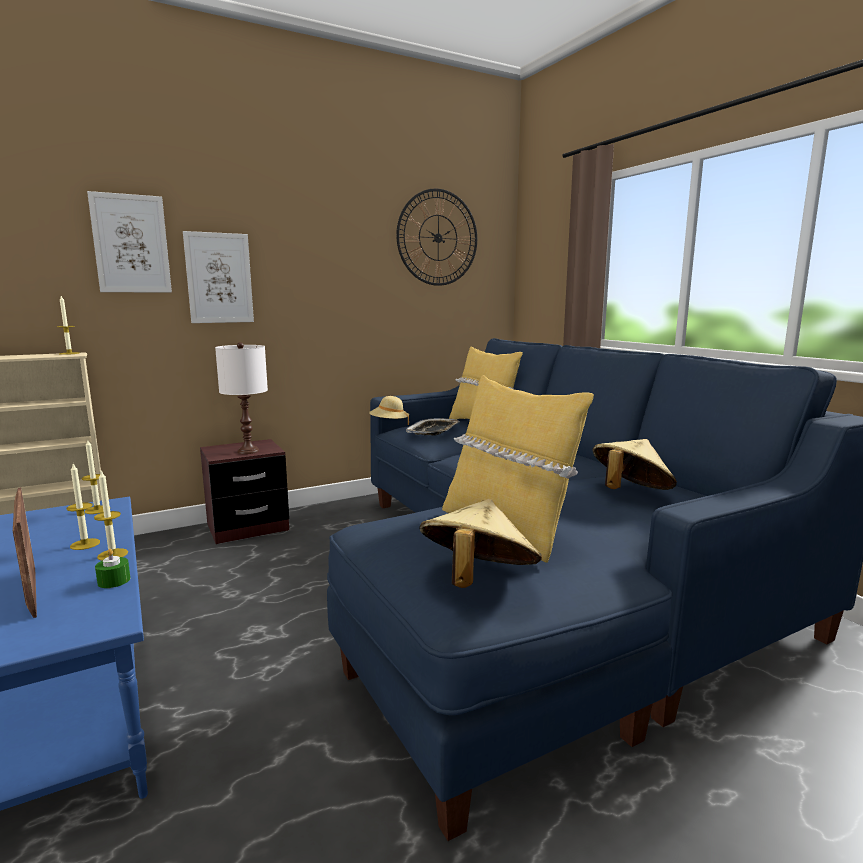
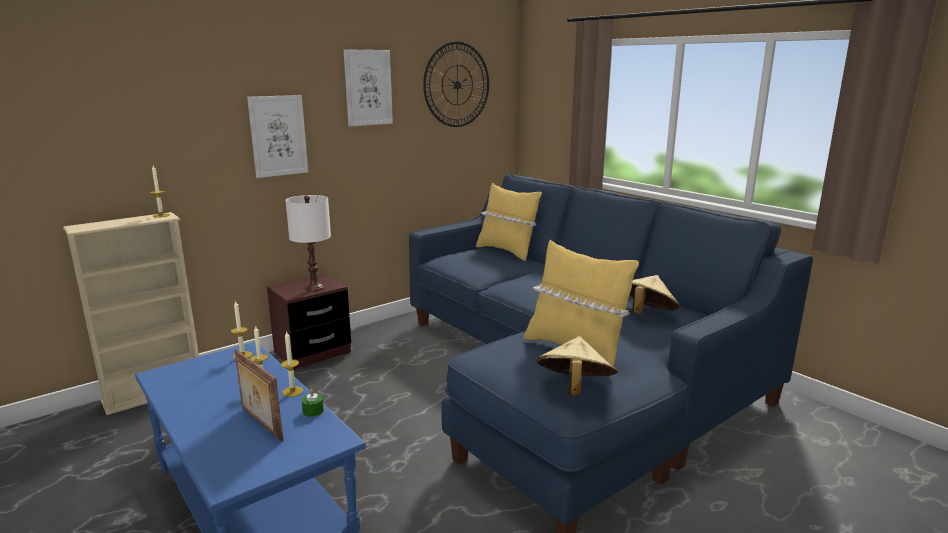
camera: 10 degrees left, 5 degrees up
picture [87,191,172,292] -> picture moved to [344,49,393,126]
beige hat [369,396,409,425] -> none
tray [406,418,460,436] -> none

